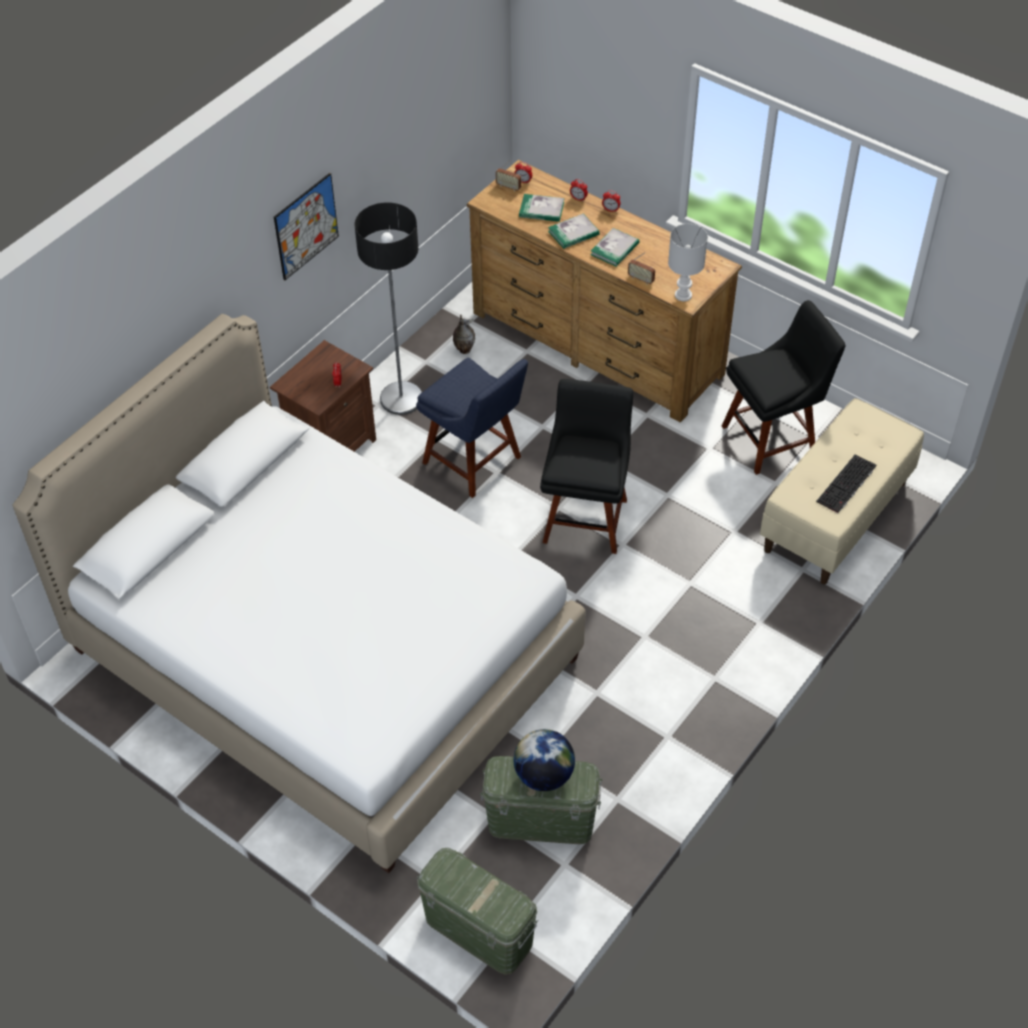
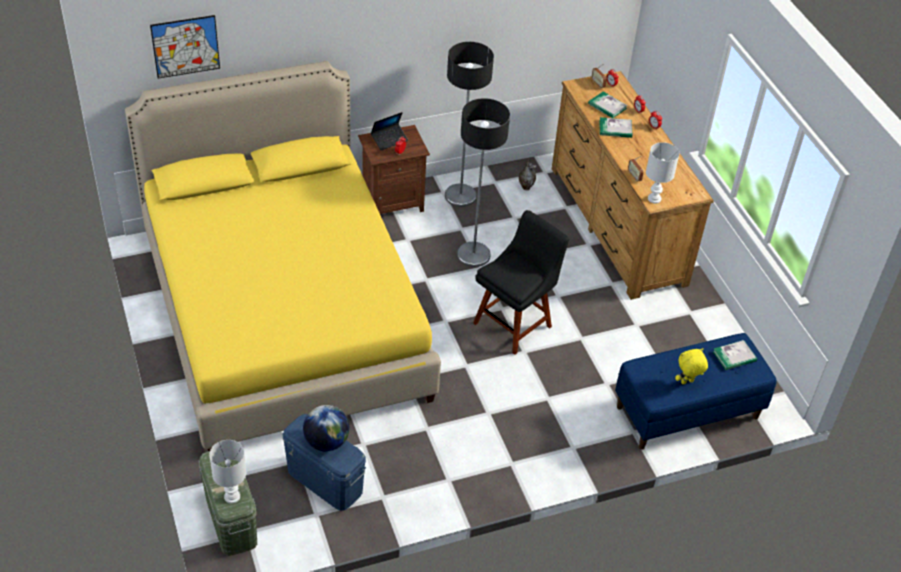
camera: 30 degrees right, 5 degrees down
white bed [13,314,586,873] -> yellow bed [125,61,441,451]
picture [274,173,339,280] -> picture moved to [150,15,220,79]
blue chair [416,357,528,498] -> floor lamp [457,98,510,267]
green storage box [480,756,602,844] -> blue storage box [283,414,366,511]
book [591,228,640,267] -> book moved to [713,340,757,370]
black chair [722,300,845,475] -> none
beige bench [760,398,924,584] -> blue bench [615,333,777,450]
keyboard [816,455,876,513] -> yellow plush toy [675,348,708,384]
none -> white table lamp [209,440,246,504]
none -> laptop [371,112,408,150]

